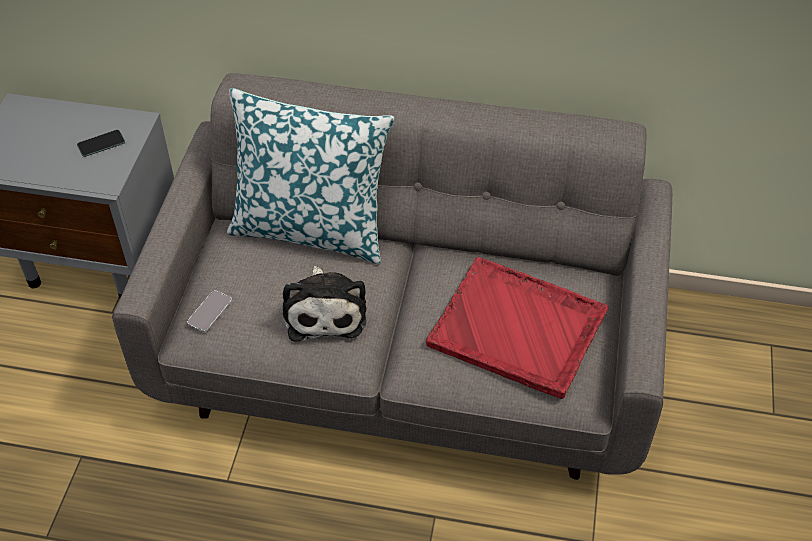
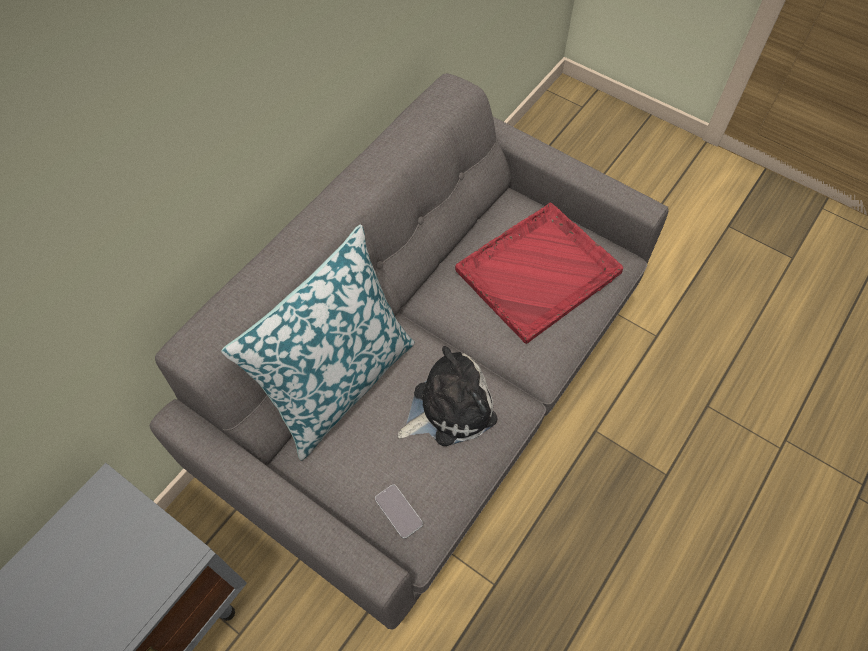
camera: 65 degrees left, 10 degrees up
phone [77,130,125,157] -> none
plush toy [283,266,366,341] -> plush toy turned 45 degrees counterclockwise [398,346,497,446]

